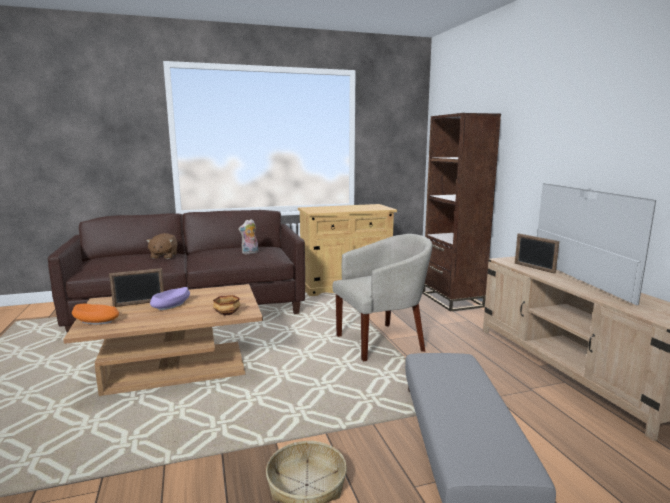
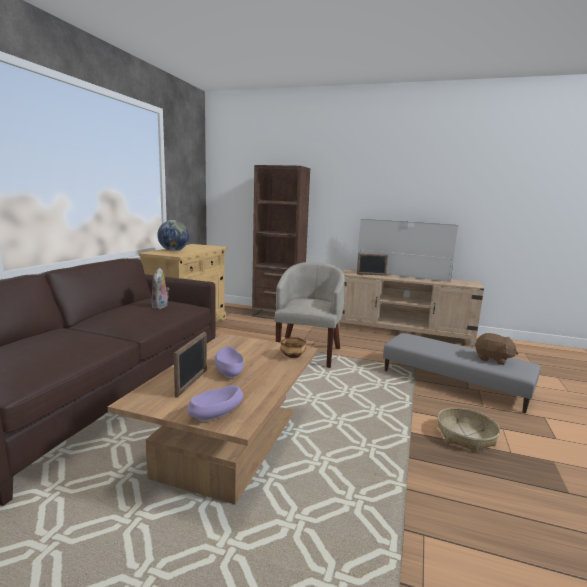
camera: 55 degrees left, 0 degrees up
orange bowl [72,304,119,324] -> purple bowl [187,385,243,422]
brown plush toy [146,233,177,259] -> brown plush toy moved to [475,333,519,365]
none -> globe [157,220,189,251]

